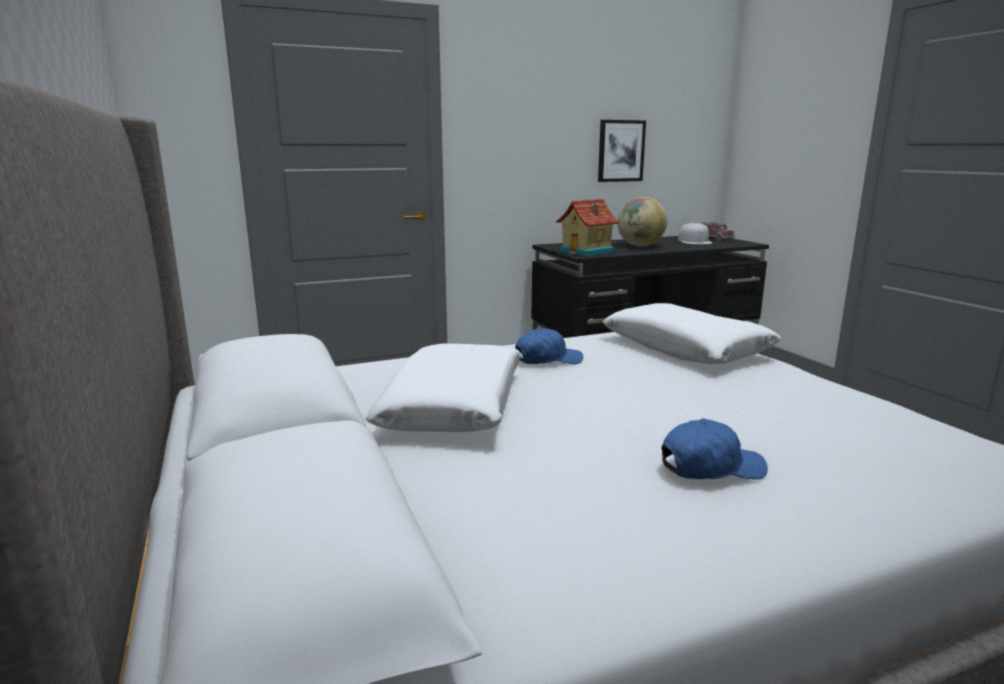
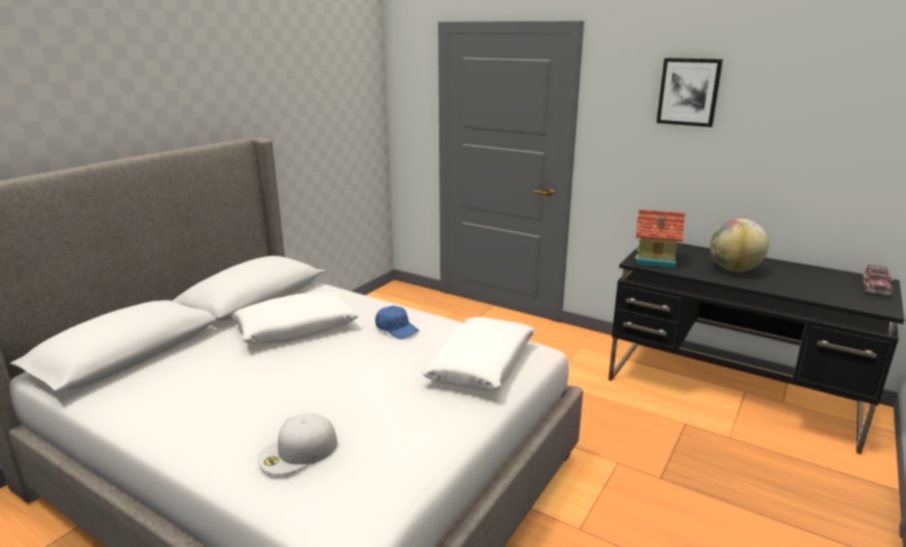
camera: 55 degrees right, 5 degrees up
picture [598,120,646,182] -> picture moved to [656,58,723,127]
blue cap [661,418,768,479] -> none
white cap [678,223,712,245] -> white cap moved to [258,413,337,475]

